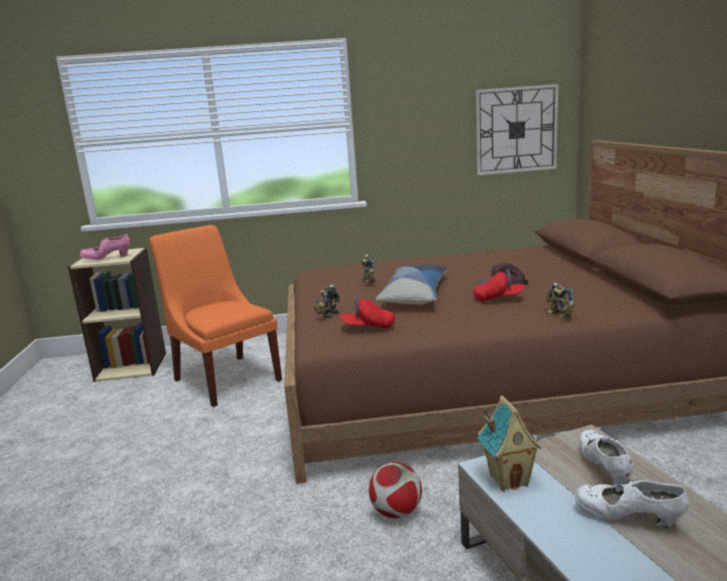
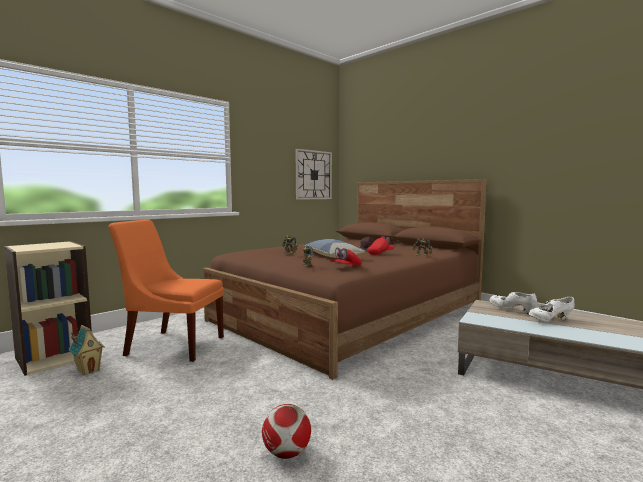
camera: 40 degrees left, 10 degrees down
pink shoe [80,234,130,260] -> none
football [369,462,422,518] -> football moved to [262,404,311,459]
toy house [478,395,542,491] -> toy house moved to [68,325,105,375]

